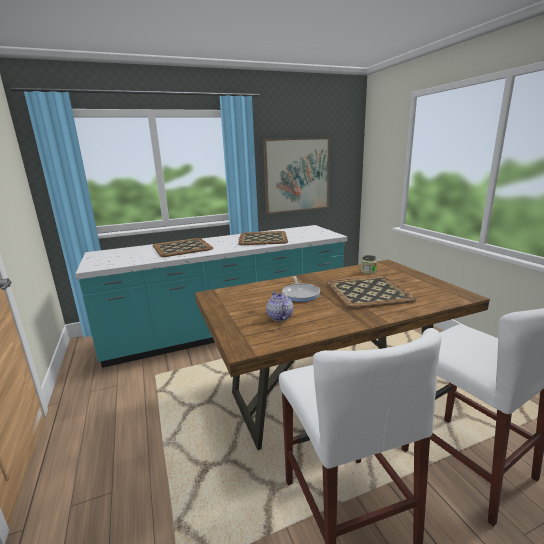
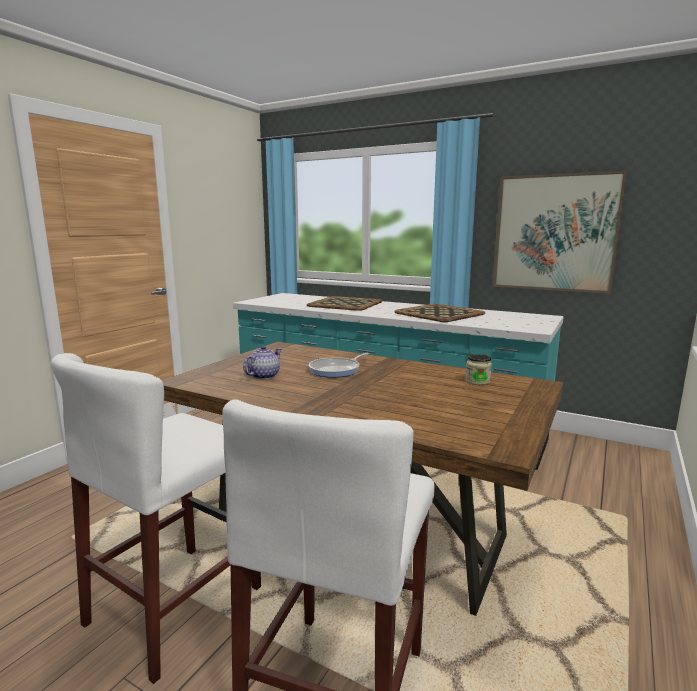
camera: 50 degrees right, 5 degrees down
tray [326,276,417,309] -> none

